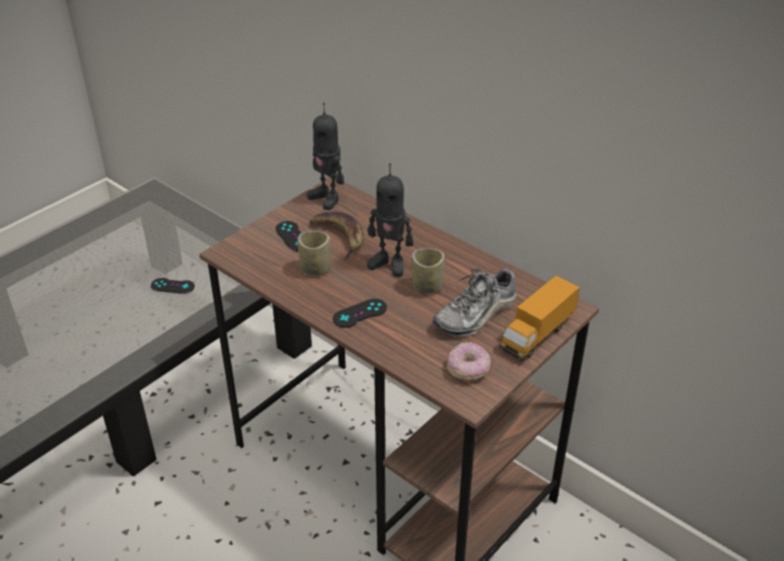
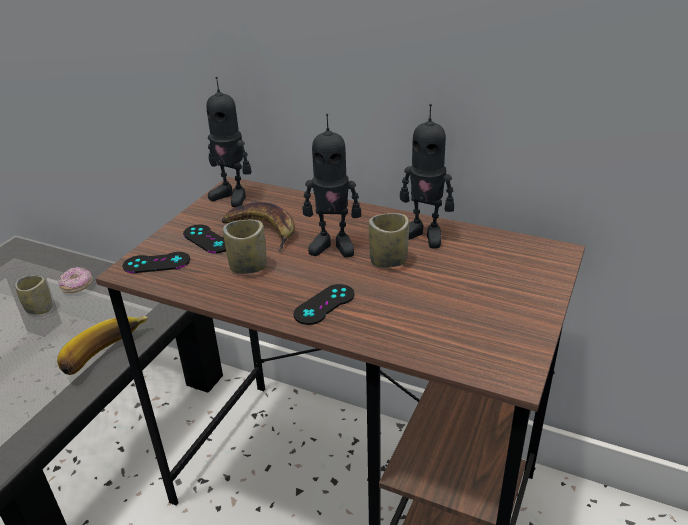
camera: 15 degrees left, 5 degrees down
black game controller [151,278,195,294] -> black game controller moved to [123,252,190,273]
shoe [432,268,516,337] -> none
donut [447,342,491,380] -> donut moved to [58,267,93,293]
toy truck [499,275,580,361] -> none
none -> cup [15,276,52,315]
none -> banana [57,316,149,375]
none -> toy robot [400,104,454,248]

